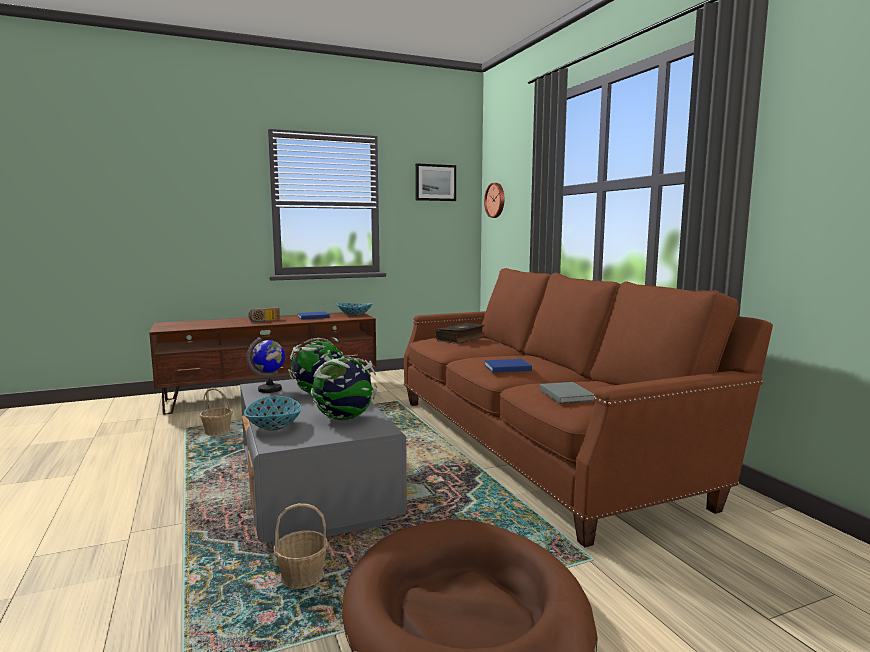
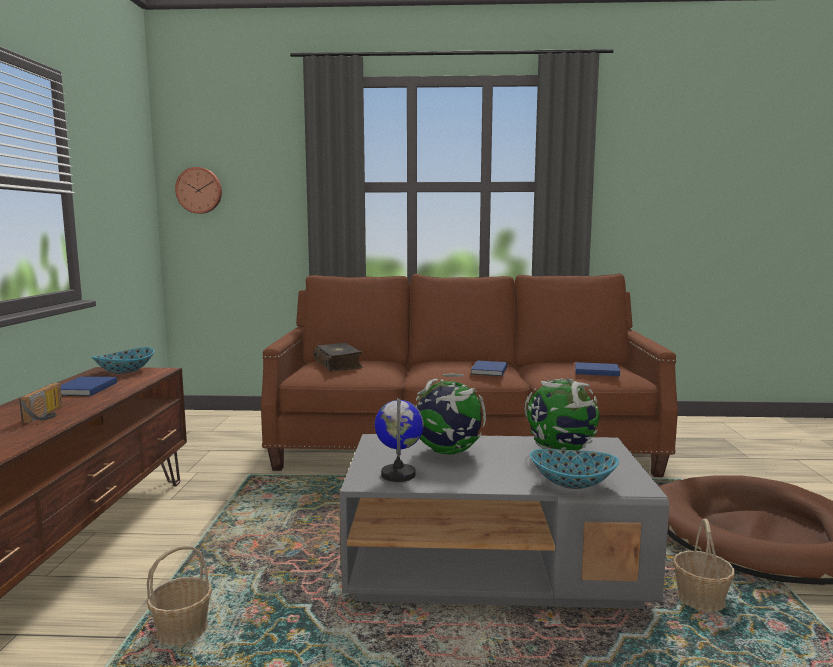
camera: 65 degrees left, 0 degrees up
picture [415,163,456,201] -> none
grey book [540,382,595,404] -> blue book [575,362,620,376]

